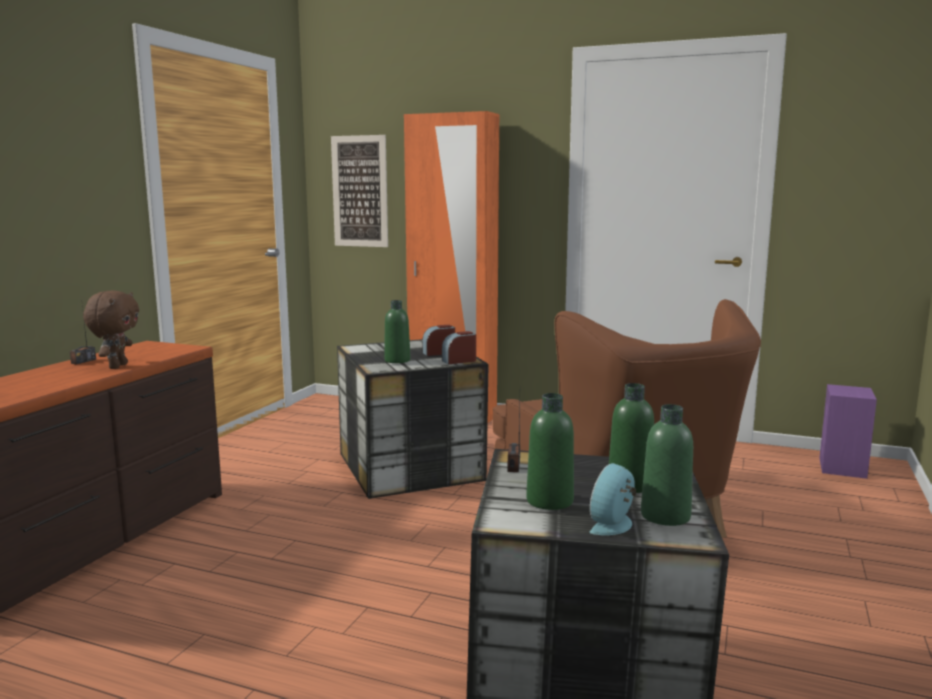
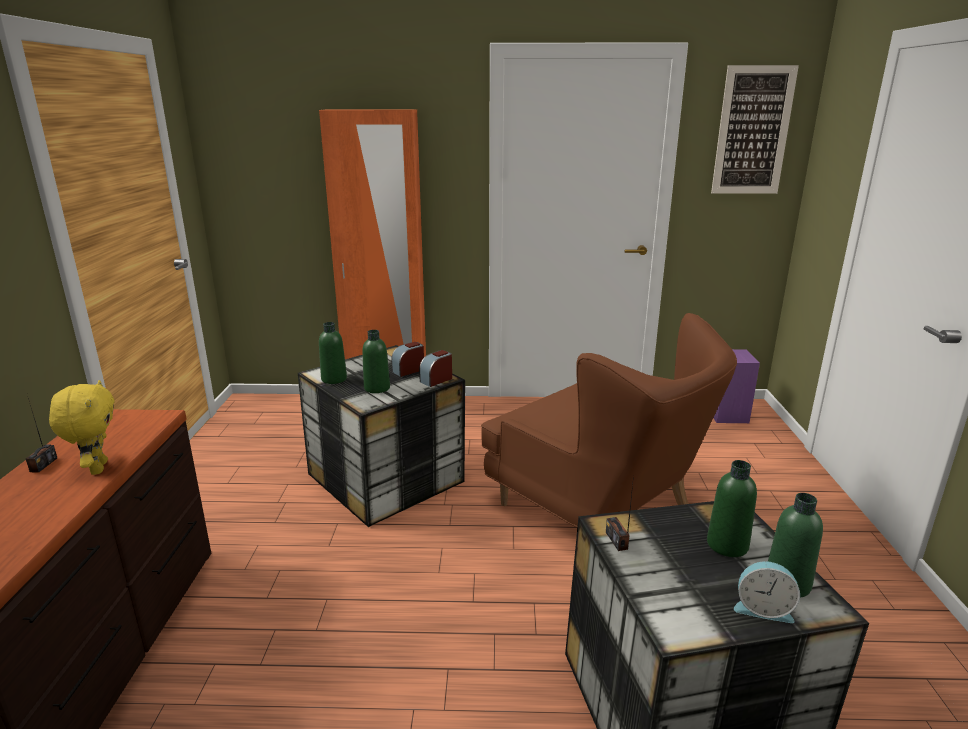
camera: 20 degrees left, 10 degrees up
brown plush toy [83,291,139,369] -> yellow plush toy [49,380,115,475]
picture [331,135,388,247] -> picture moved to [711,65,799,194]
green bottle [526,393,574,510] -> green bottle moved to [319,322,347,384]
alarm clock [589,463,636,535] -> alarm clock turned 90 degrees counterclockwise [734,561,800,623]

